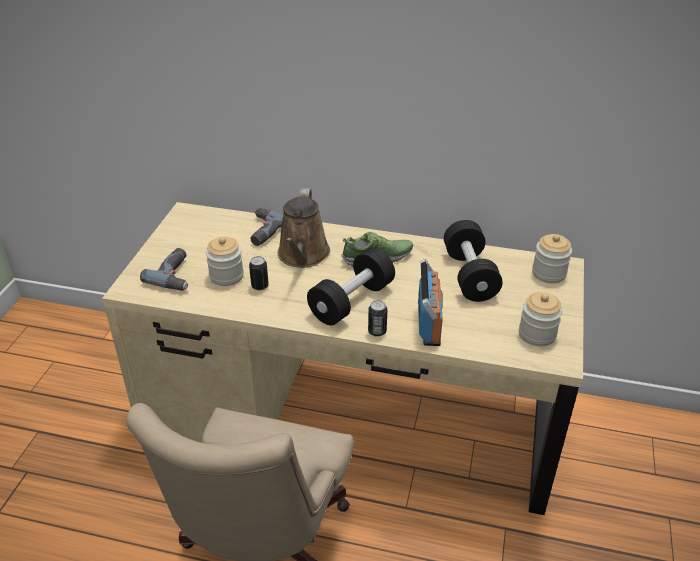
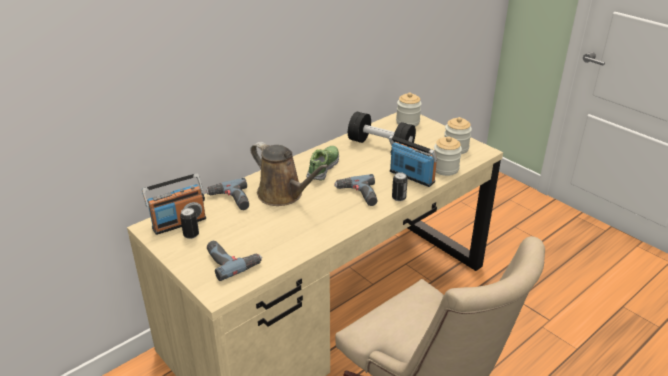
camera: 55 degrees left, 5 degrees down
jar [206,237,244,286] -> jar moved to [434,136,462,176]
can [249,256,269,291] -> can moved to [180,208,199,239]
black dumbbell [307,247,395,325] -> power drill [334,174,378,206]
none -> radio [142,173,206,235]

